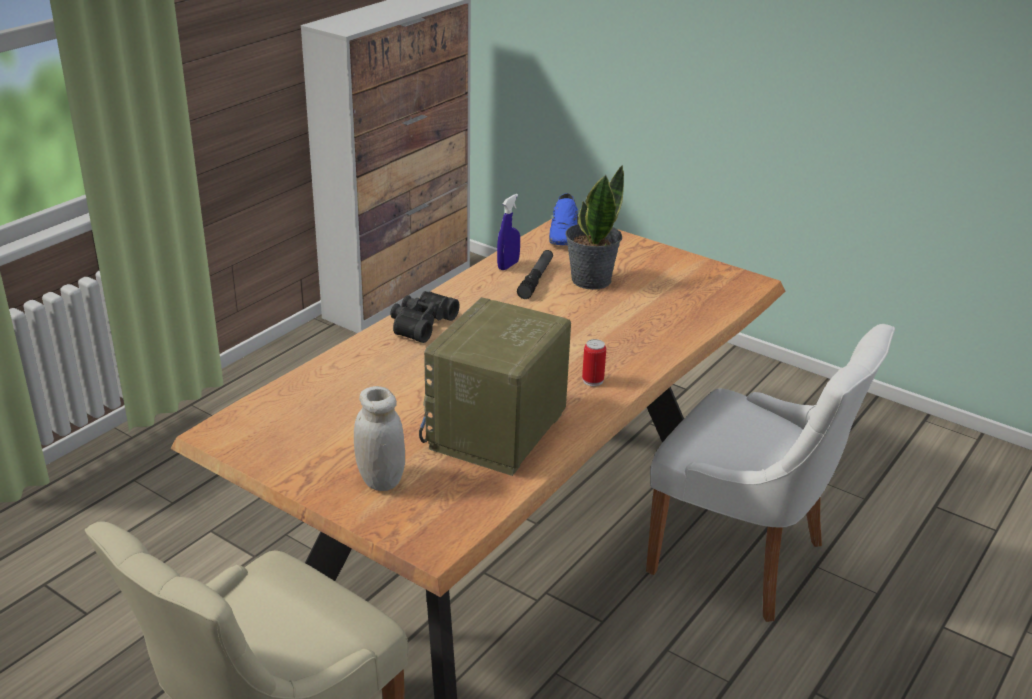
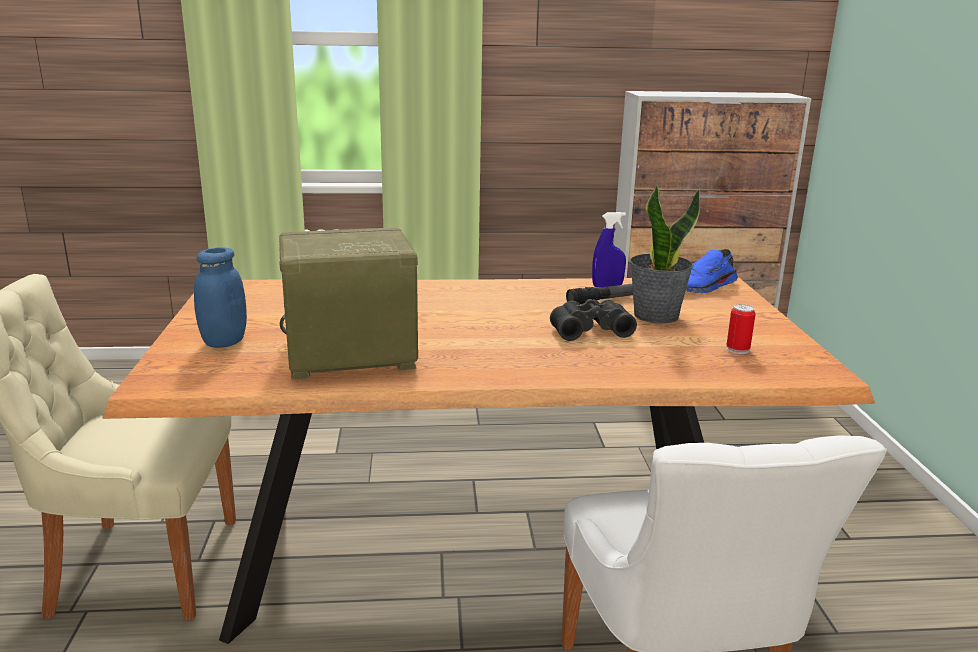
camera: 50 degrees right, 10 degrees down
white jar [354,386,405,491] -> blue jar [194,247,247,348]
black binoculars [390,291,460,343] -> black binoculars moved to [550,299,637,341]
can [582,339,606,386] -> can moved to [726,304,756,354]

